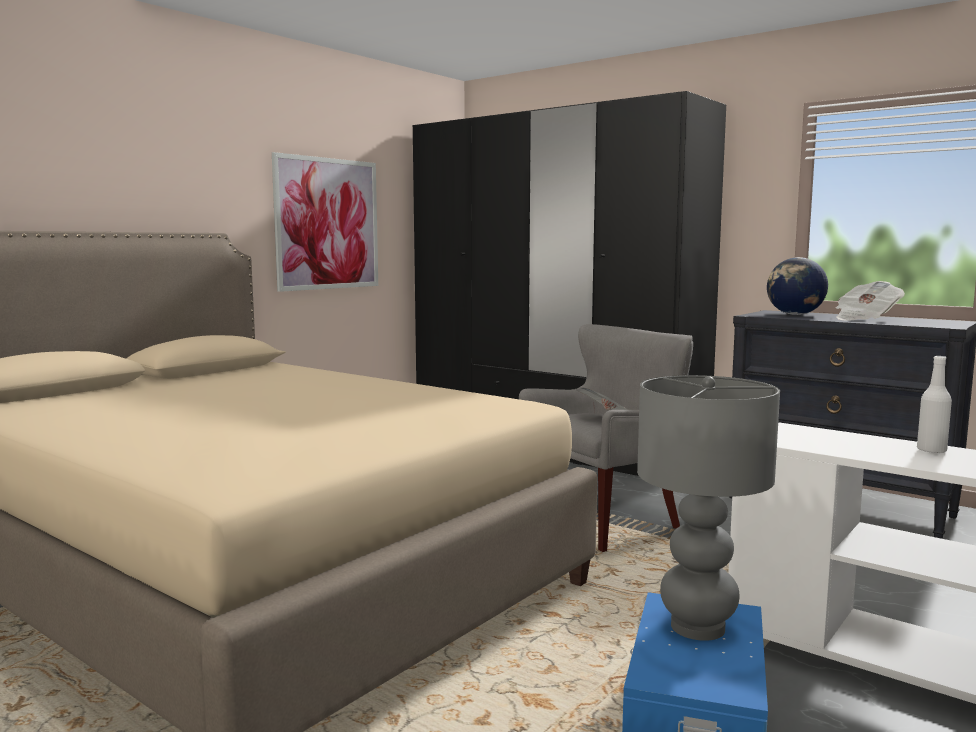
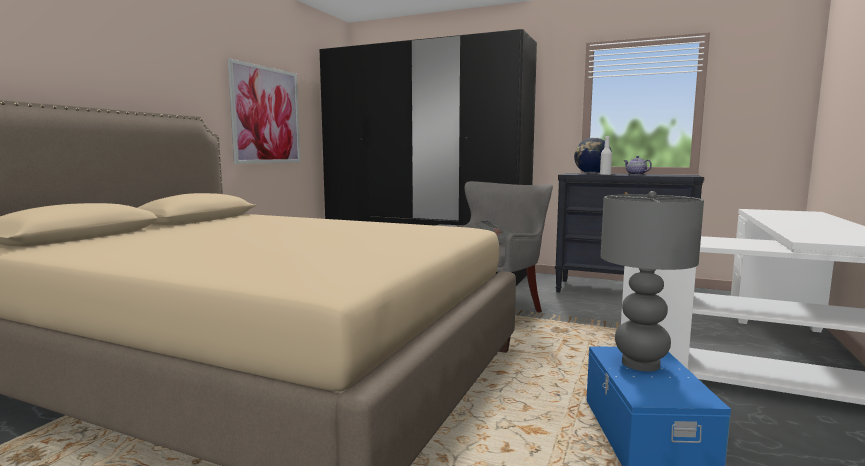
camera: 15 degrees left, 0 degrees up
newspaper [836,281,905,321] -> teapot [624,156,652,175]
white bottle [917,356,952,454] -> white bottle moved to [600,136,612,175]

